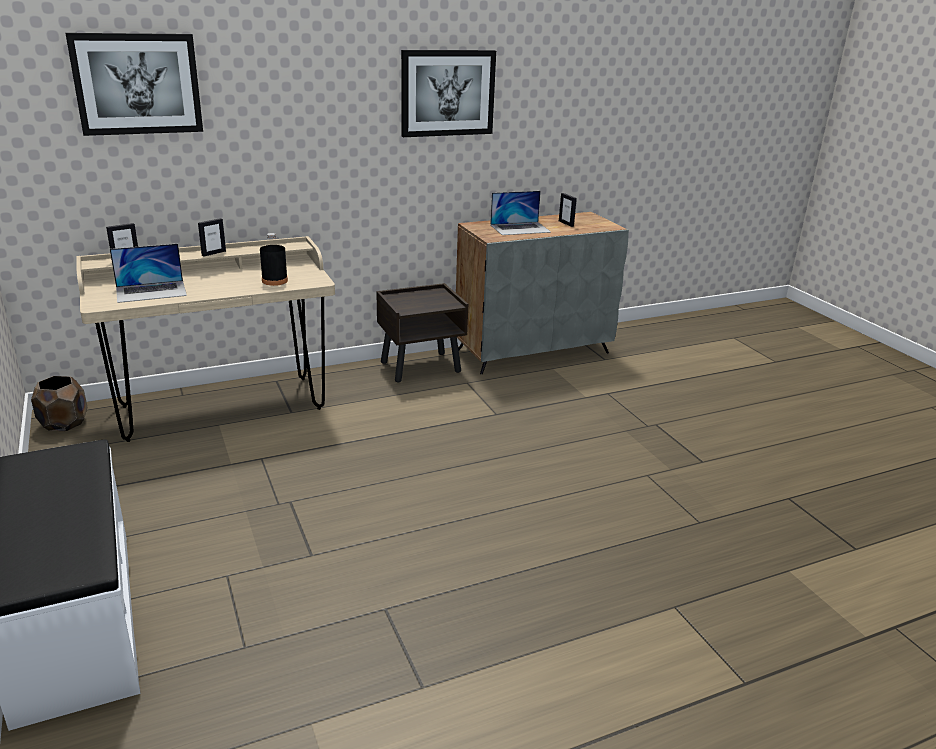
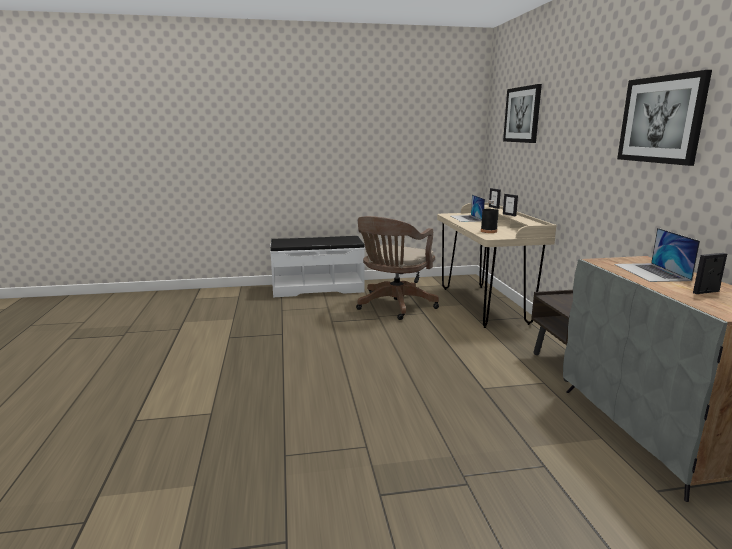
camera: 105 degrees right, 10 degrees down
brown planter [31,376,87,431] -> none
none -> brown office chair [356,216,439,320]

